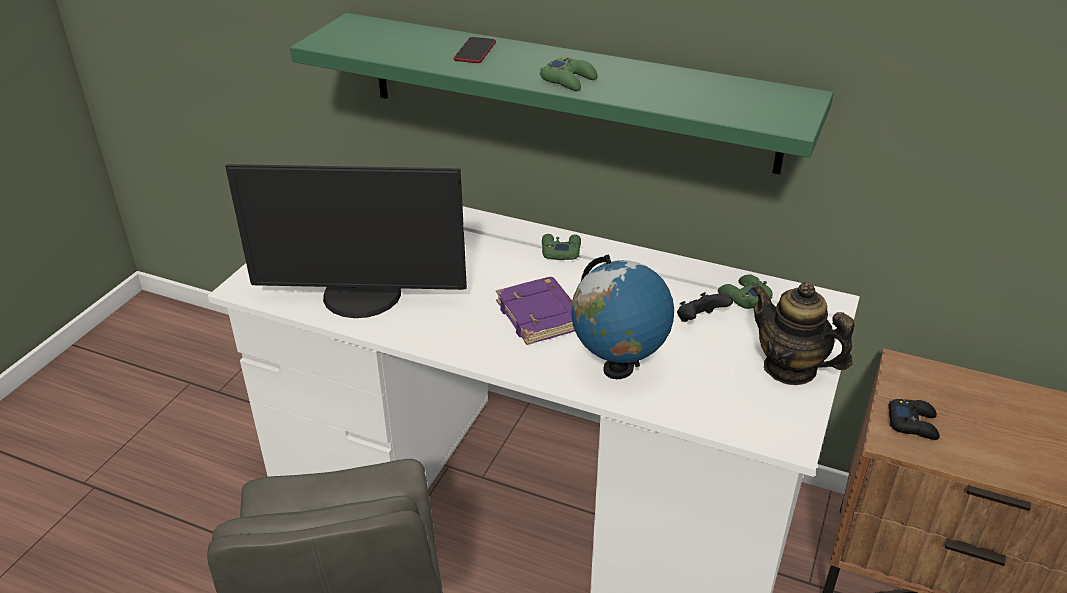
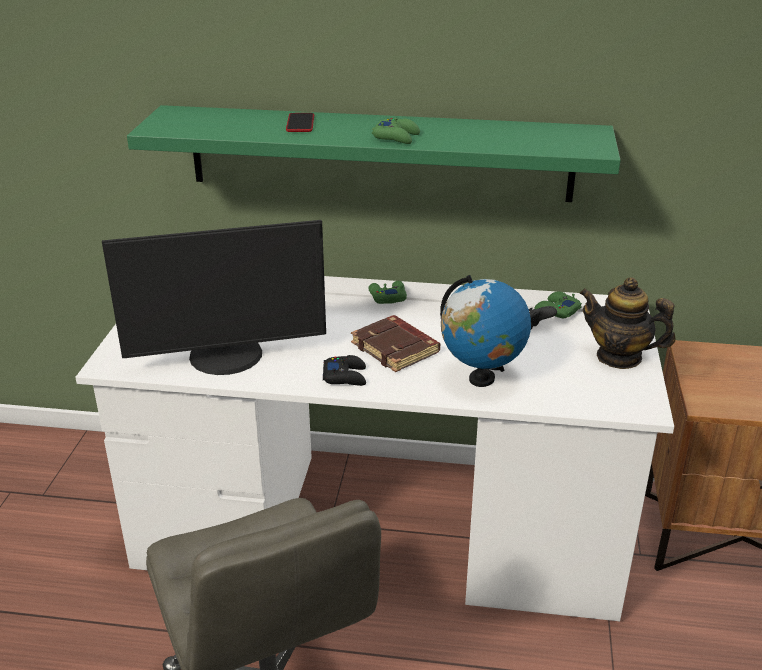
camera: 15 degrees left, 5 degrees down
purple book [496,277,575,345] -> brown book [351,315,440,372]
black game controller [888,399,940,440] -> black game controller moved to [323,355,366,386]

